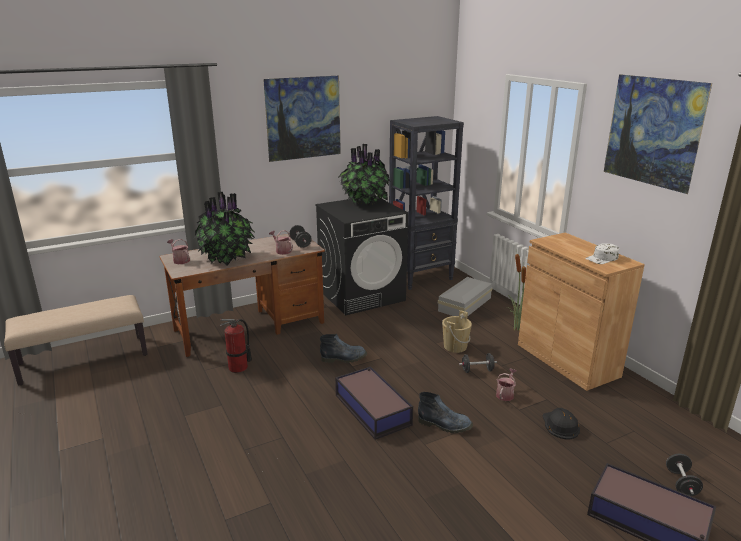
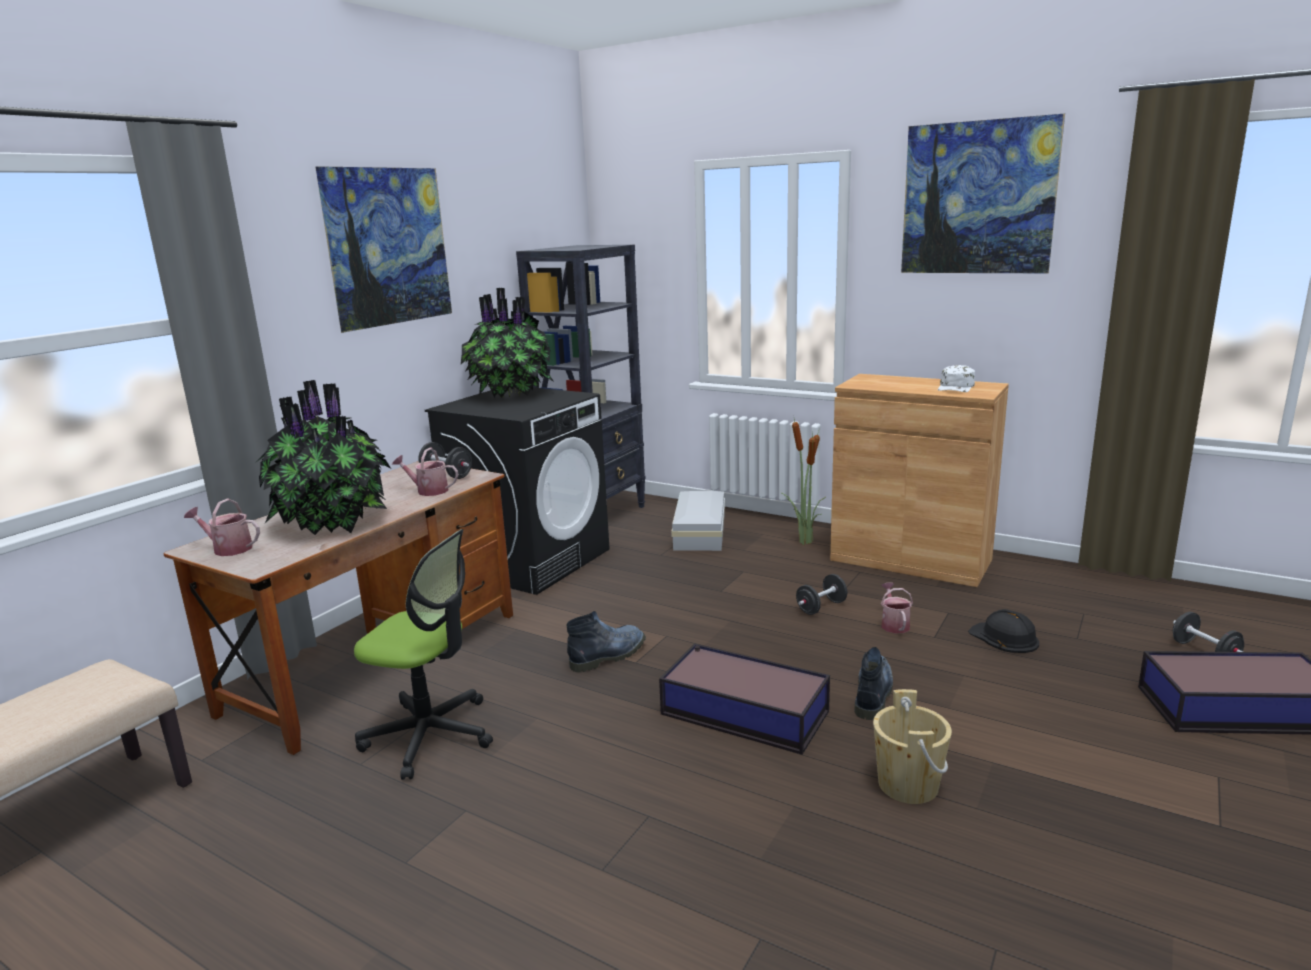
camera: 30 degrees left, 5 degrees down
fire extinguisher [220,319,252,373] -> office chair [354,529,493,780]
boot [418,392,473,433] -> boot turned 60 degrees counterclockwise [854,647,893,720]
beige bucket [442,310,472,353] -> beige bucket moved to [873,689,952,804]

